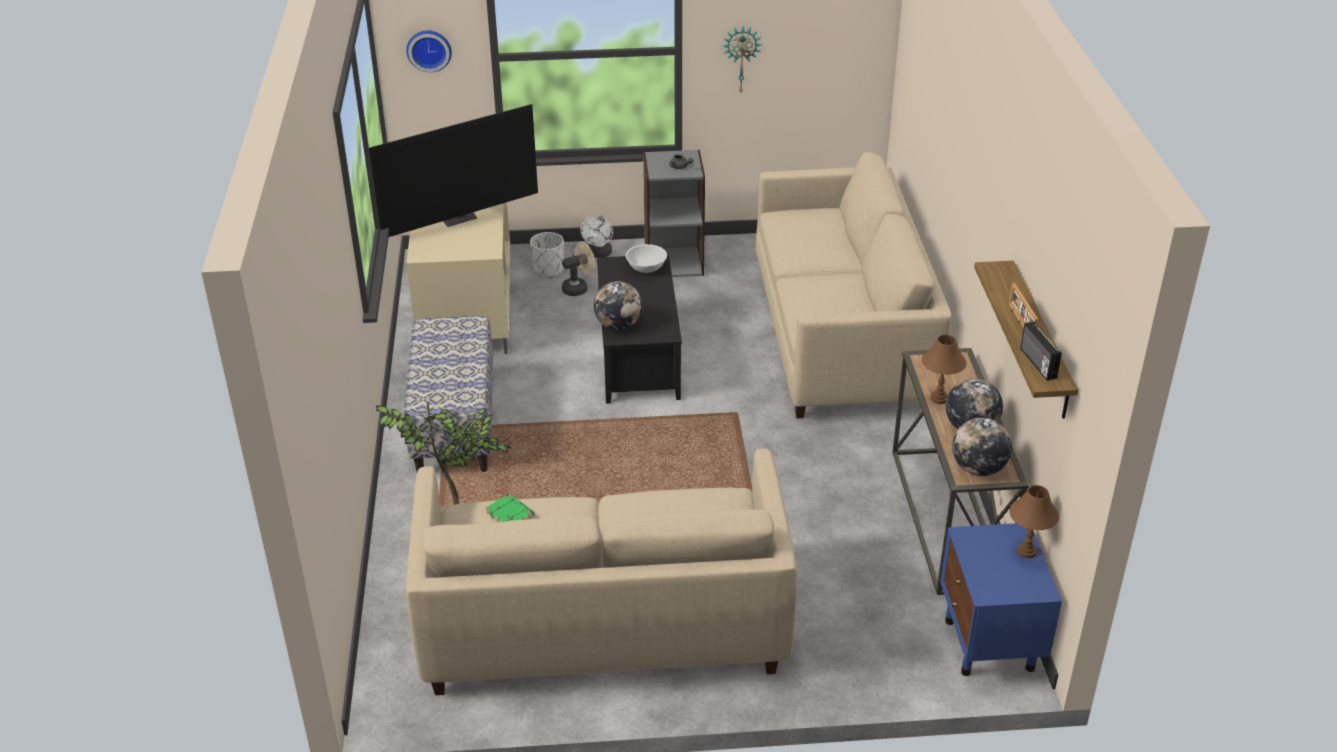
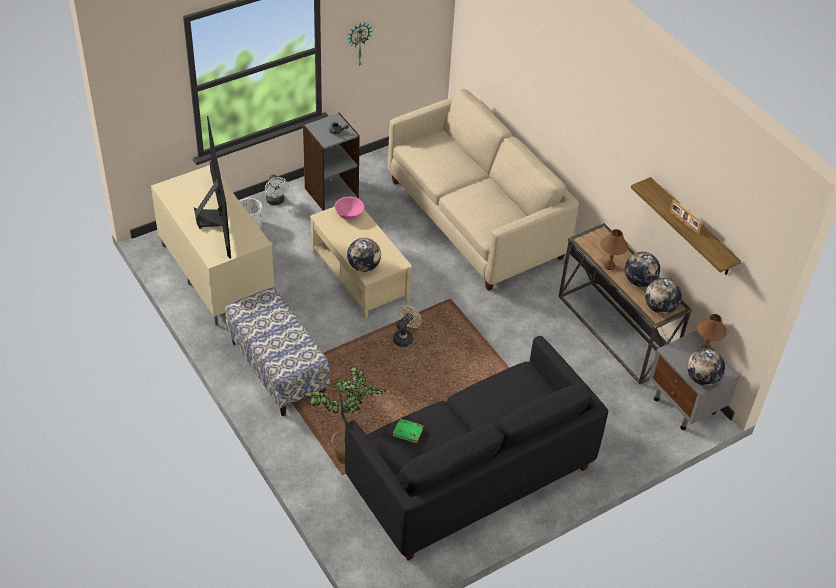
camera: 30 degrees left, 10 degrees up
television [369,104,538,237] -> television turned 45 degrees counterclockwise [194,116,231,259]
wall clock [406,31,452,72] -> none
beige sofa [406,449,797,695] -> black sofa [345,336,608,560]
beige fan [562,242,595,296] -> beige fan moved to [393,305,421,347]
black coffee table [597,254,682,404] -> beige coffee table [310,207,412,320]
white bowl [626,244,667,273] -> pink bowl [334,197,364,220]
blue nightstand [940,523,1062,676] -> grey nightstand [649,331,740,430]
radio [1020,322,1062,381] -> none
none -> globe [687,348,725,386]

